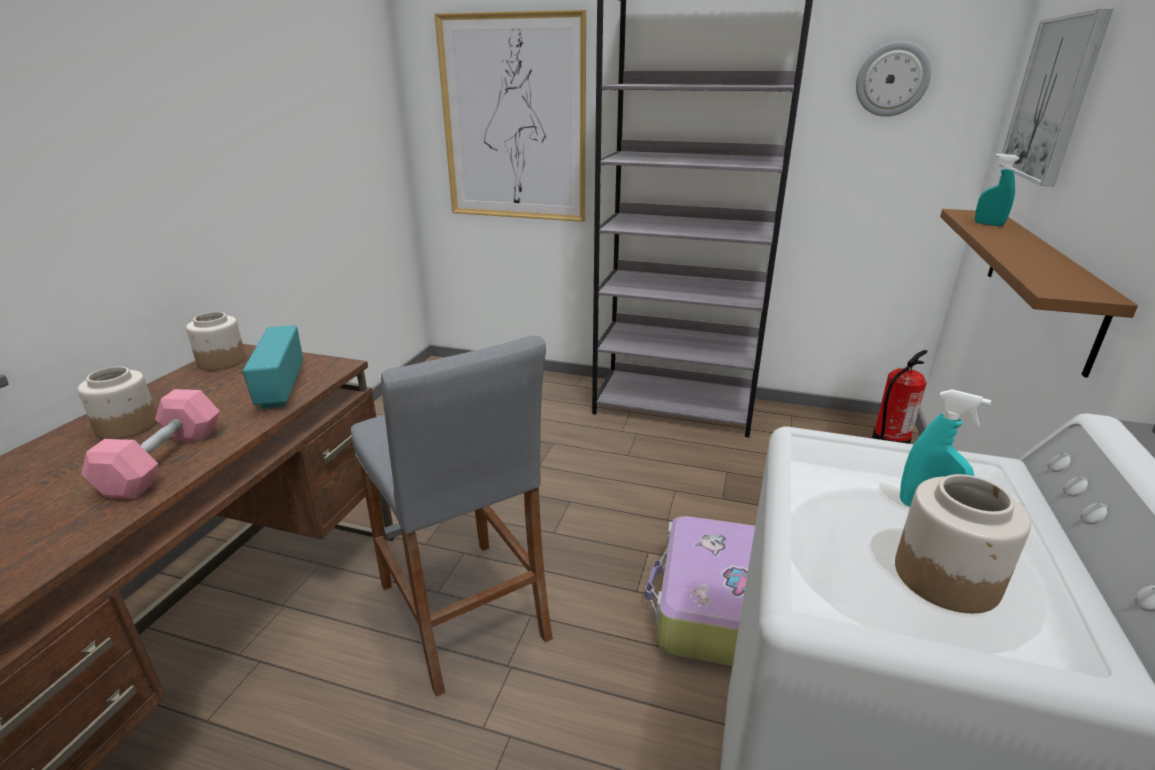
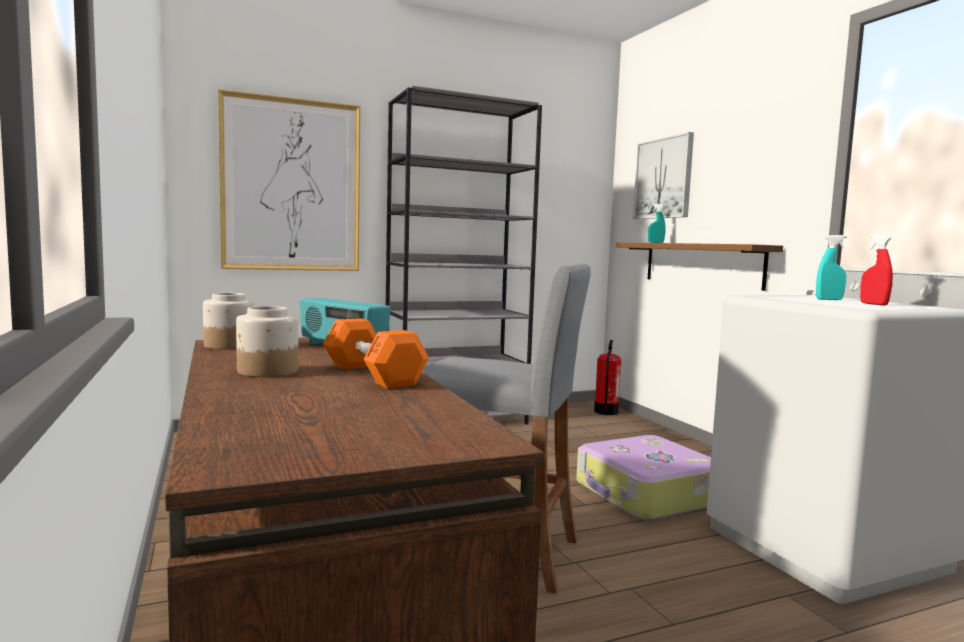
camera: 40 degrees left, 20 degrees down
pink dumbbell [81,389,220,499] -> orange dumbbell [323,319,429,389]
wall clock [856,41,931,117] -> none
jar [895,474,1031,613] -> red spray bottle [860,235,893,305]

